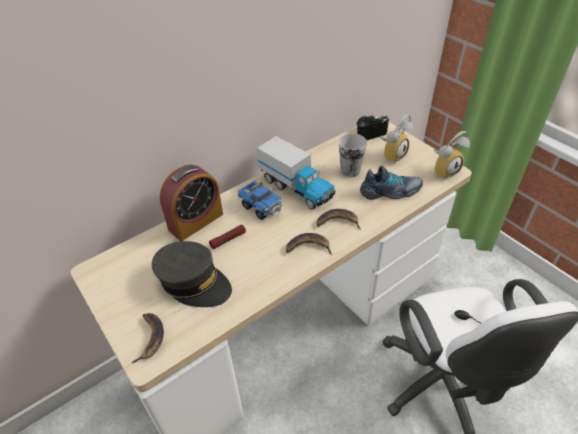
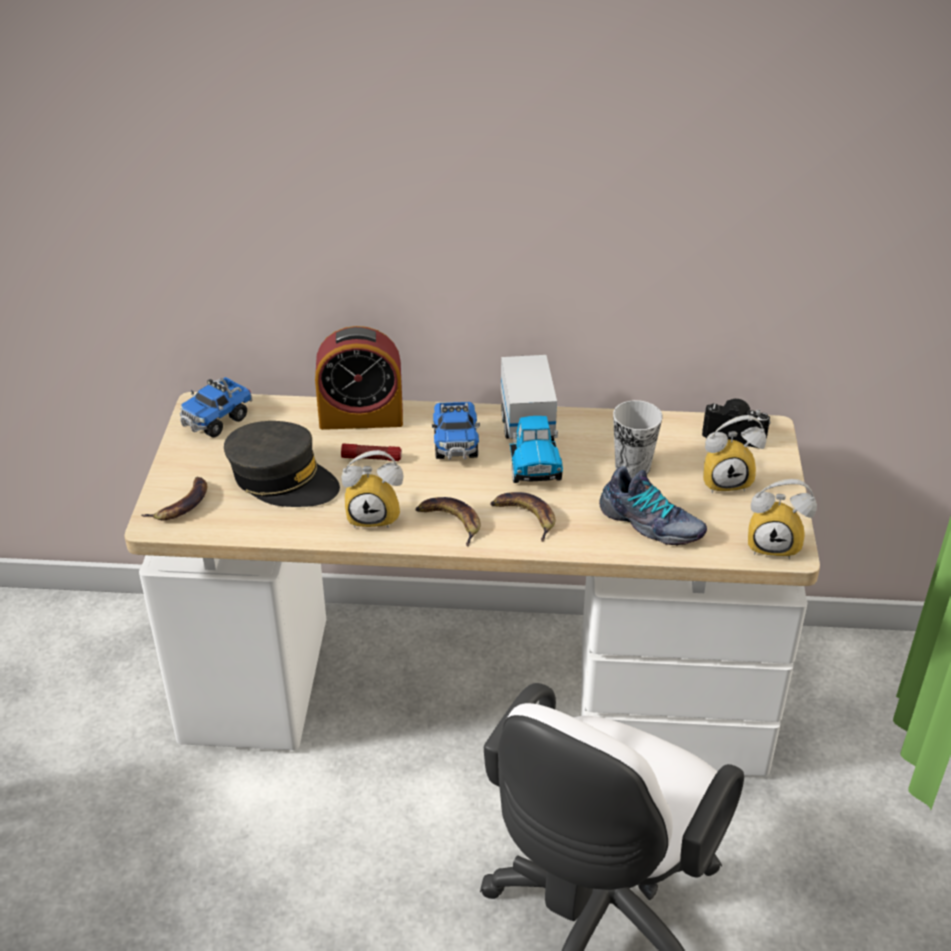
camera: 40 degrees right, 5 degrees down
grey cap [152,241,232,307] -> grey cap turned 45 degrees counterclockwise [224,421,340,507]
none -> toy truck [180,377,252,438]
none -> alarm clock [341,450,404,529]

